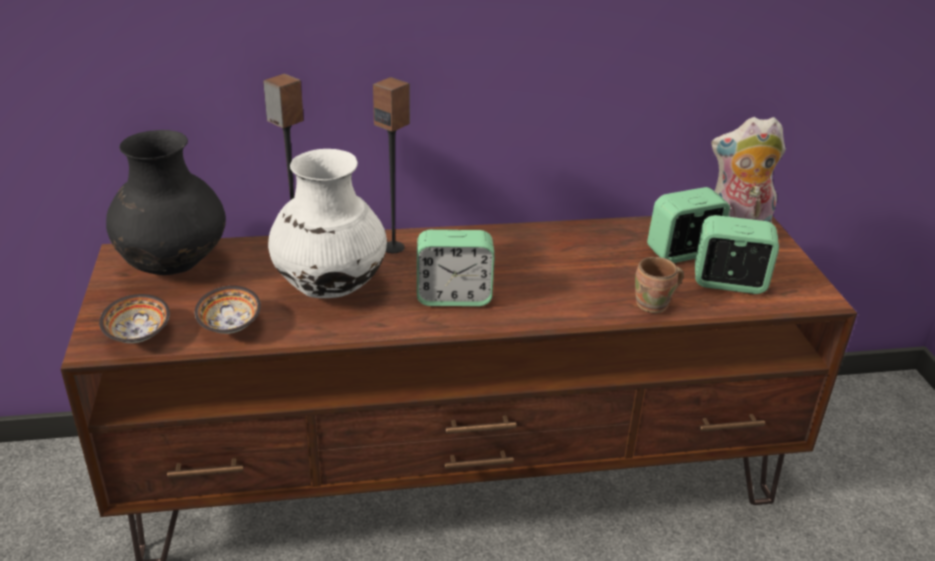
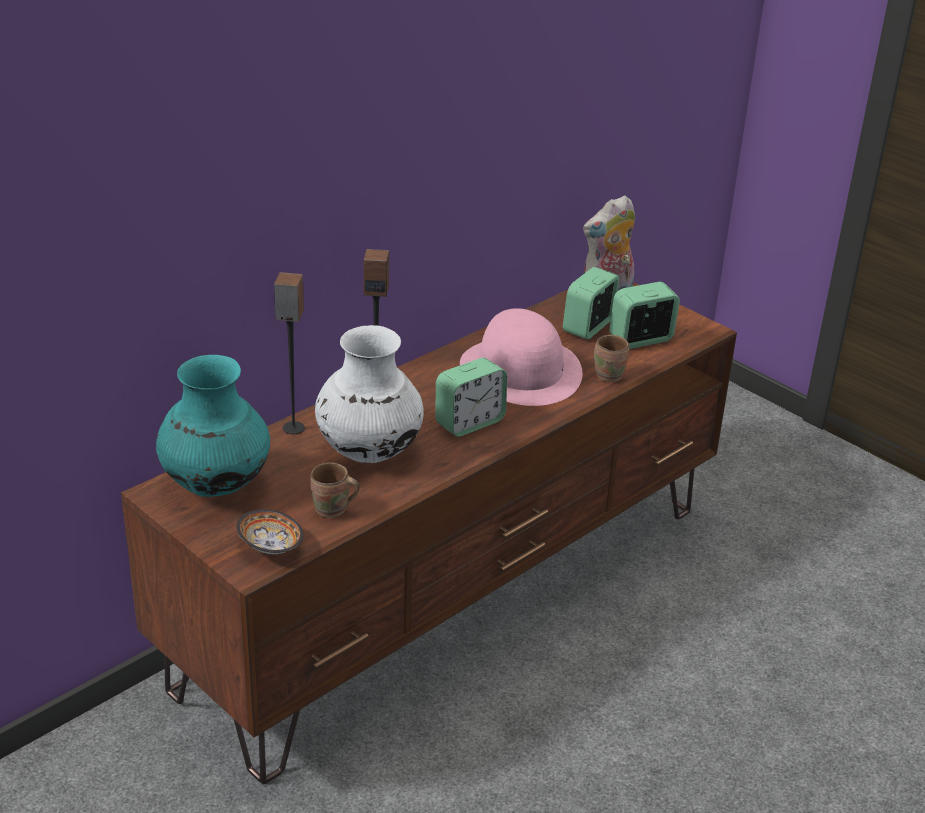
camera: 35 degrees left, 0 degrees up
black vase [106,130,226,275] -> turquoise vase [156,355,270,497]
bowl [195,286,261,334] -> brown mug [310,462,360,518]
none -> pink hat [460,308,582,406]

